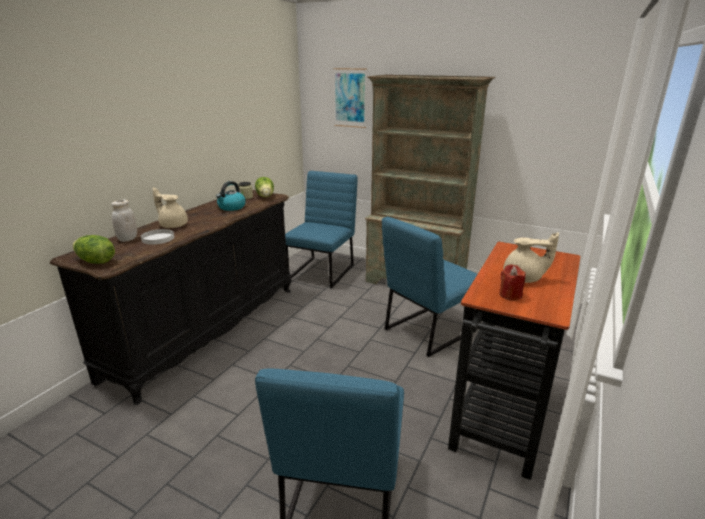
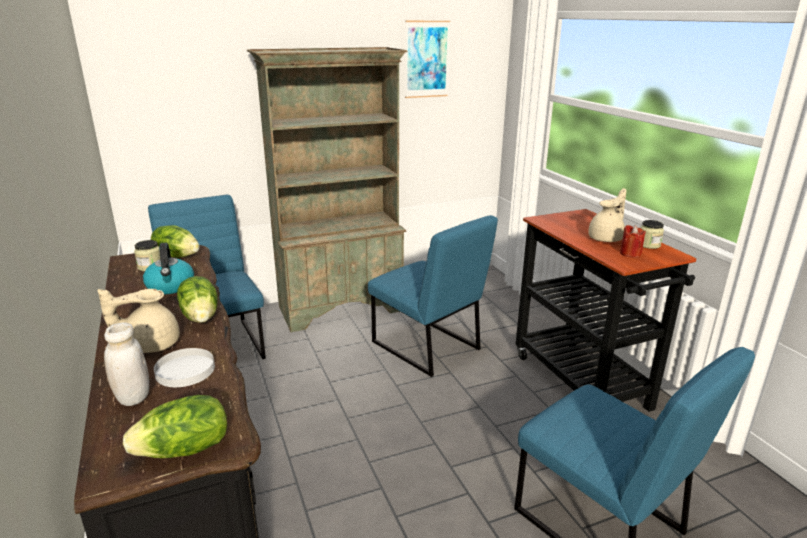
camera: 50 degrees left, 0 degrees up
picture [333,68,367,128] -> picture moved to [405,21,450,98]
blue chair [382,217,478,357] -> blue chair turned 45 degrees counterclockwise [368,215,498,377]
none -> lettuce [177,276,218,323]
none -> jar [640,220,664,249]

